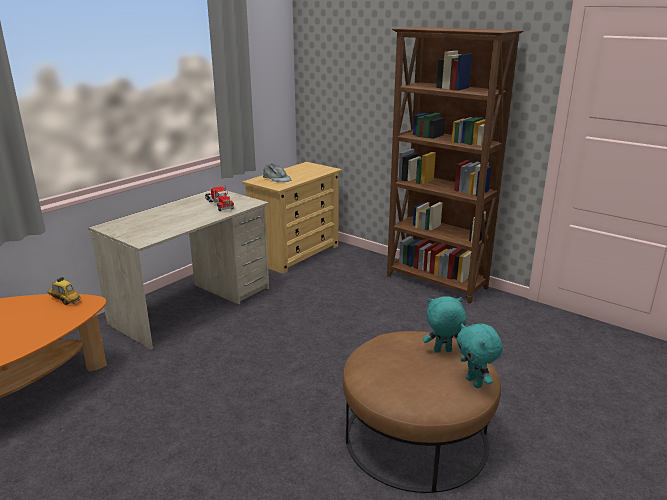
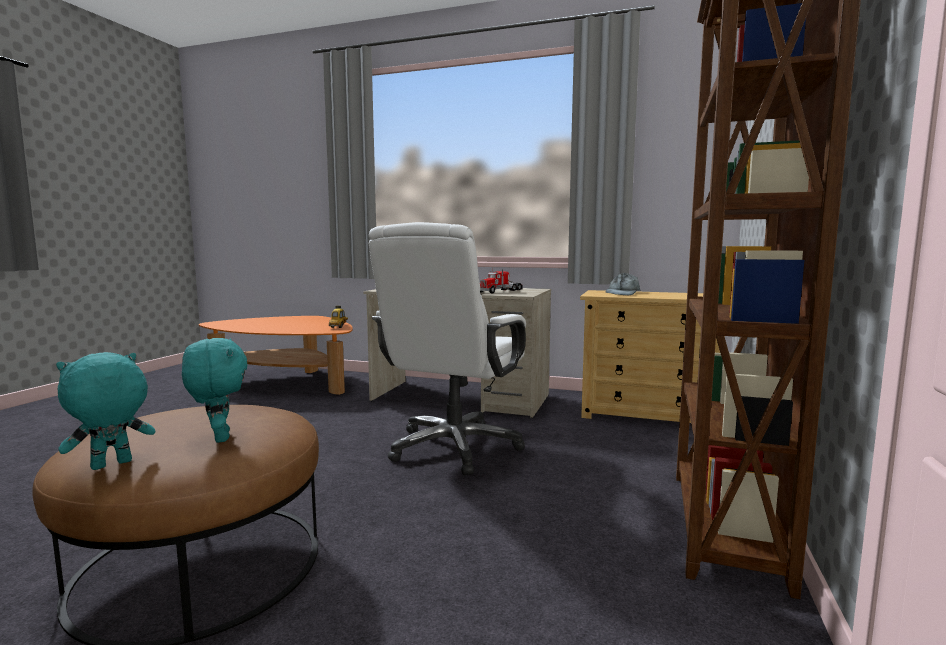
camera: 70 degrees right, 15 degrees down
none -> white office chair [368,222,526,475]

